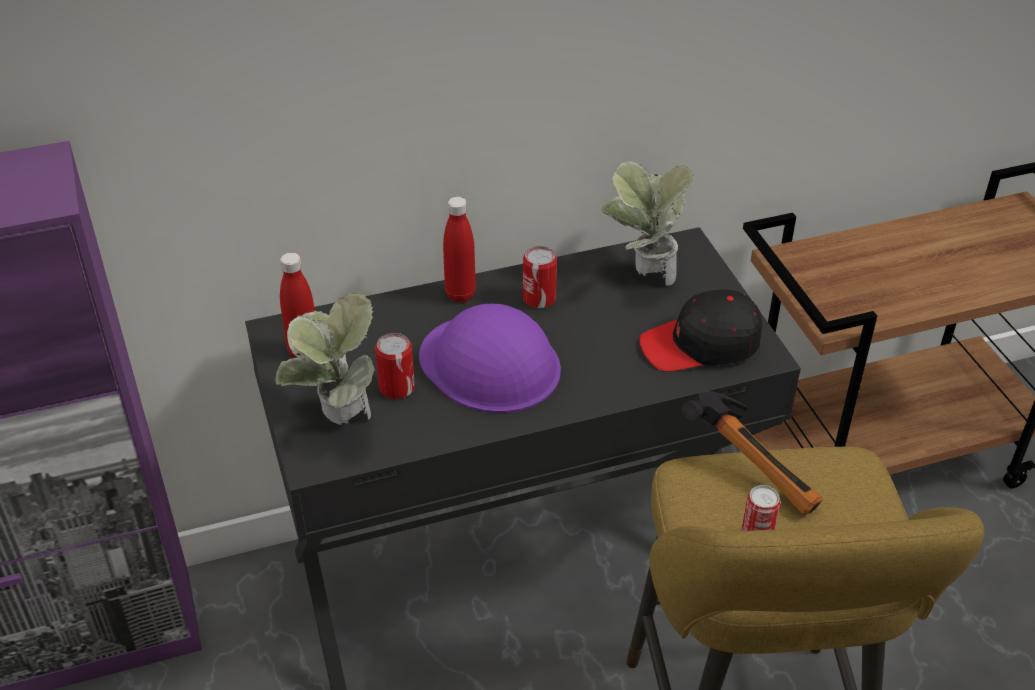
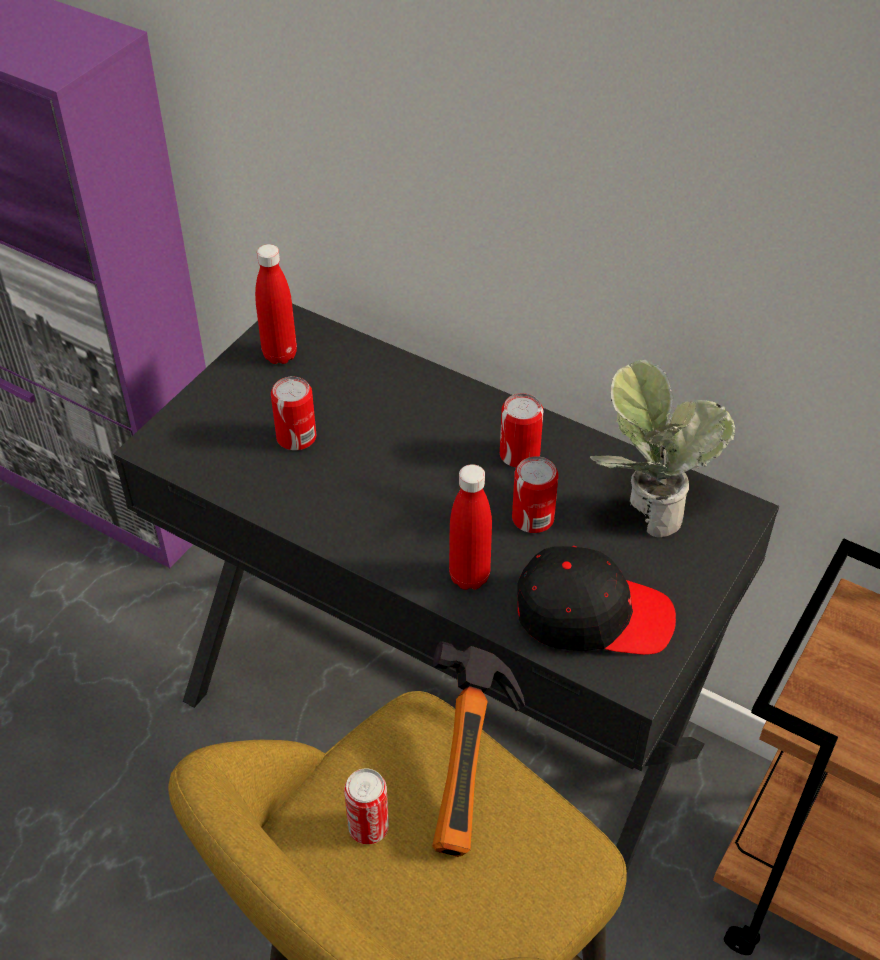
camera: 50 degrees right, 5 degrees up
potted plant [275,293,374,425] -> none
purple hard hat [419,304,561,413] -> none
red bottle [443,197,476,302] -> red bottle moved to [449,464,492,590]
black cap [639,289,762,371] -> black cap turned 150 degrees clockwise [517,546,676,655]
none -> can [512,456,558,533]

